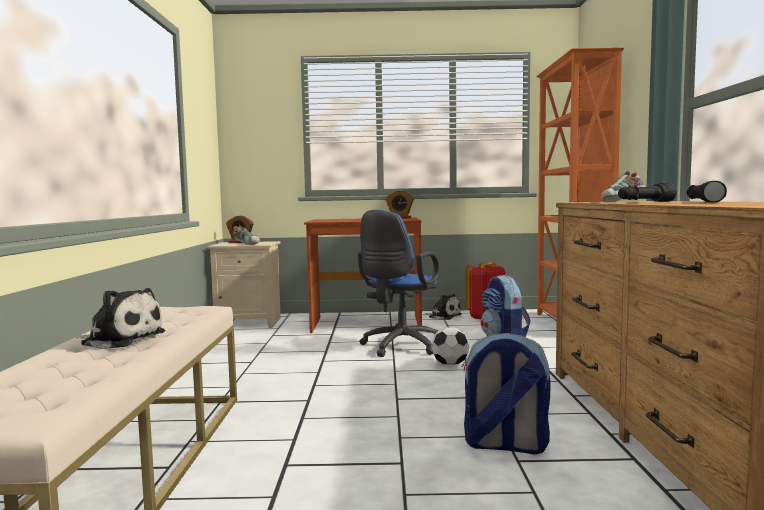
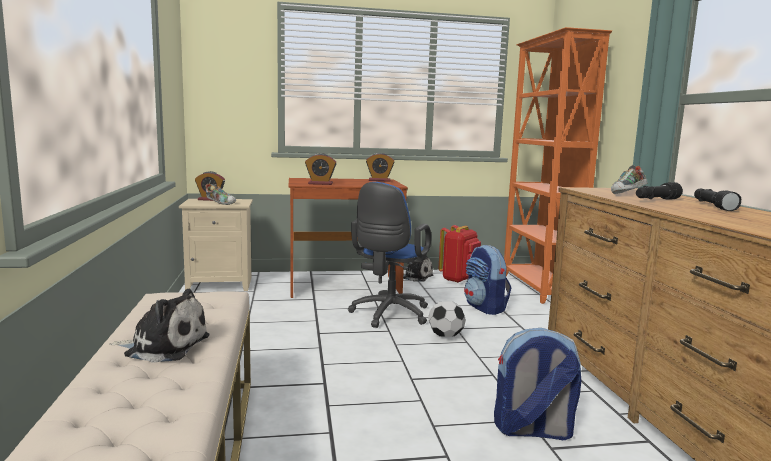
camera: 10 degrees left, 5 degrees up
none -> alarm clock [305,153,337,185]

